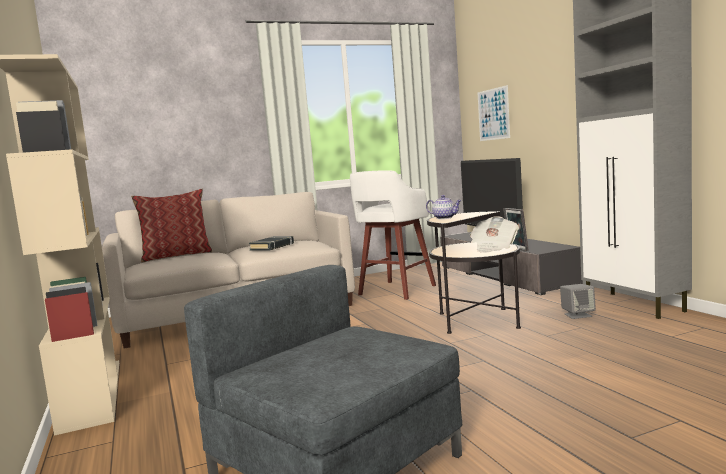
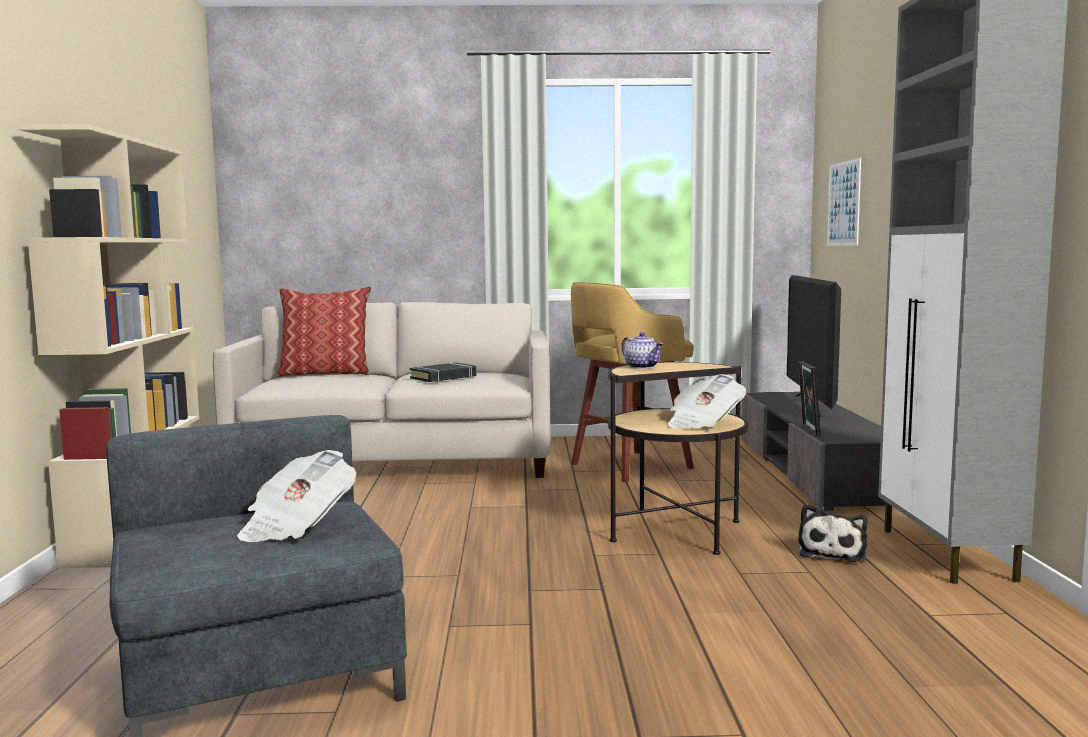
camera: 20 degrees right, 0 degrees up
white stool [350,170,436,300] -> yellow stool [571,282,694,482]
grey speaker [560,284,596,319] -> plush toy [798,504,868,562]
none -> newspaper [237,450,356,542]

